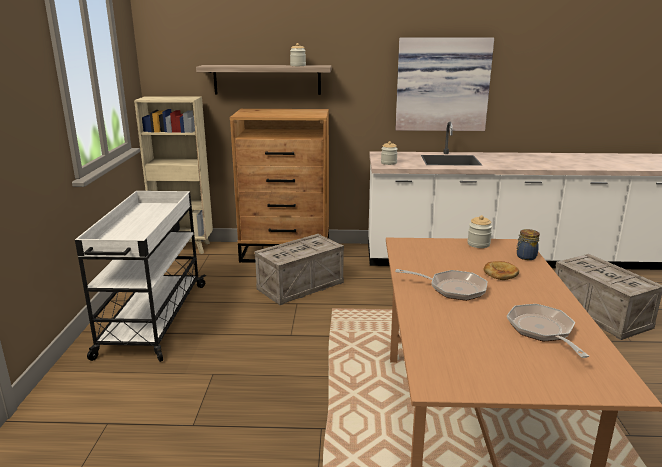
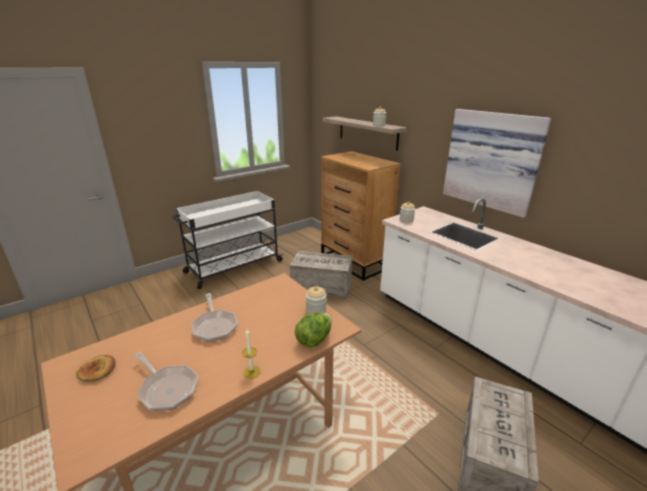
camera: 50 degrees right, 5 degrees up
beige bookcase [134,96,213,254] -> none
bread [483,261,519,280] -> bread moved to [76,355,116,382]
frying pan [507,304,589,358] -> frying pan turned 90 degrees clockwise [134,352,198,411]
jar [516,229,540,260] -> lettuce [295,313,331,347]
none -> candle [242,330,260,379]

